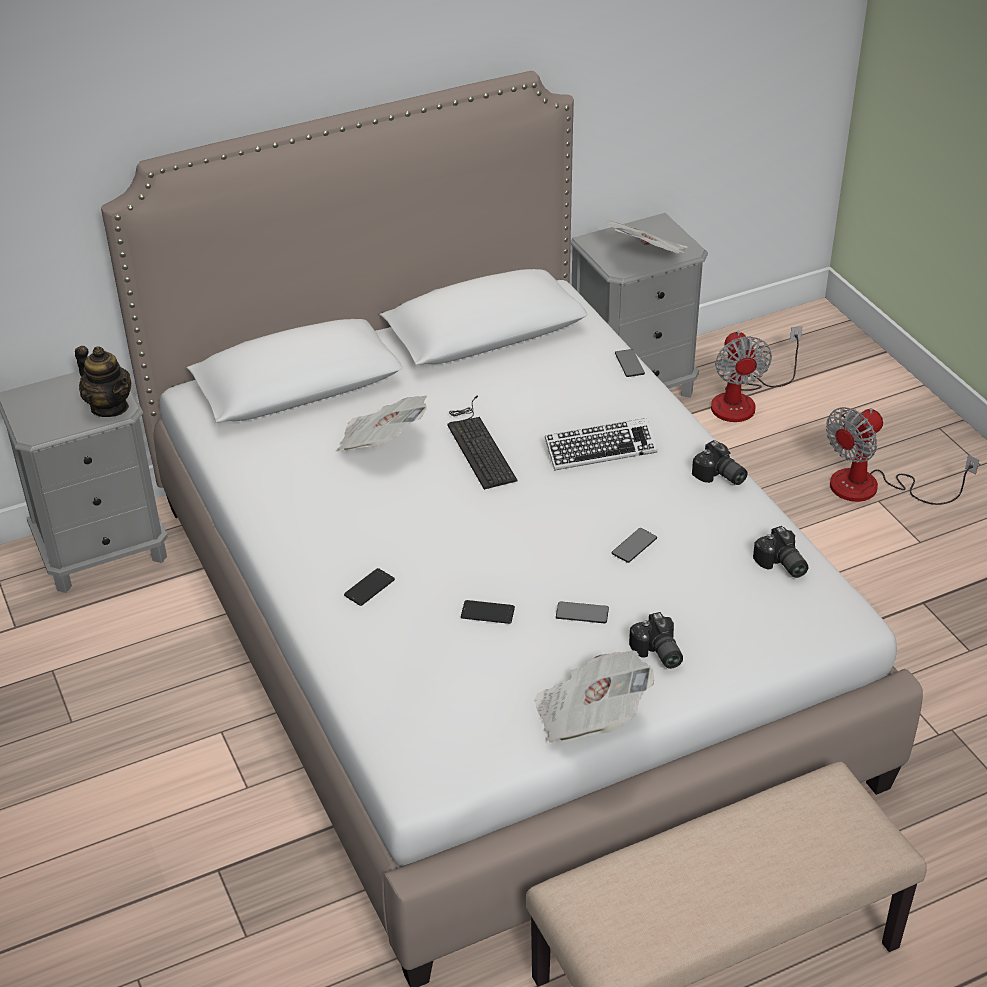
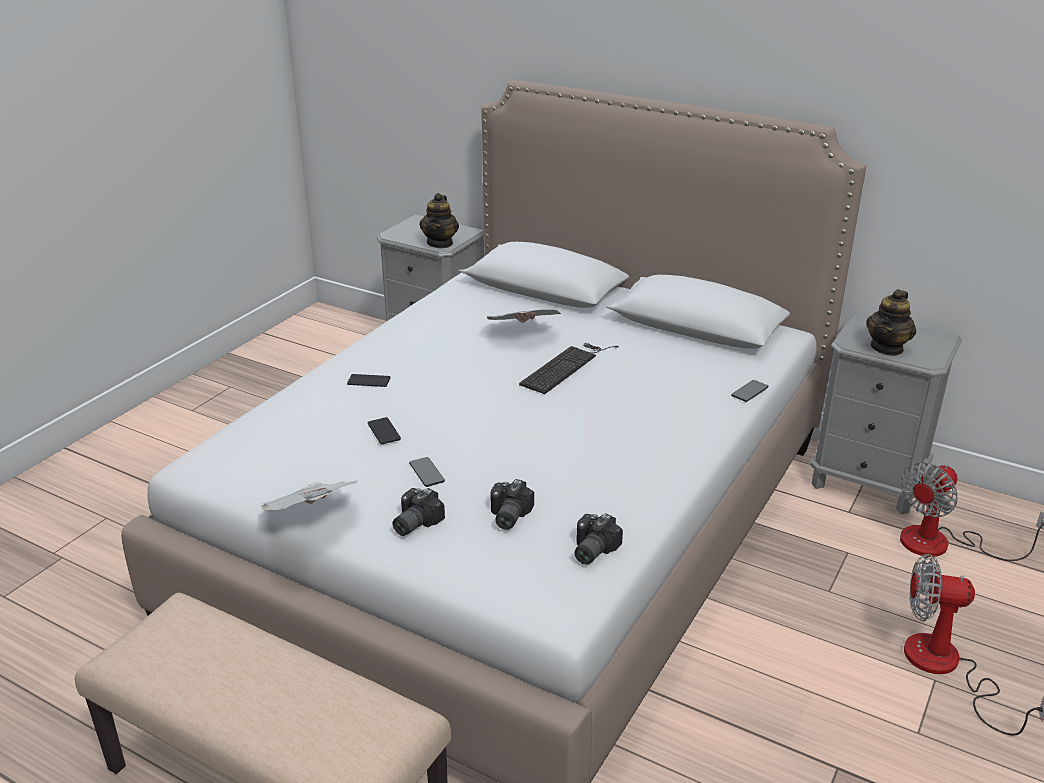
camera: 55 degrees right, 10 degrees down
keyboard [545,418,658,471] -> none
newspaper [605,221,687,254] -> teapot [866,289,916,356]
phone [611,528,657,563] -> none
camera [692,440,748,485] -> camera moved to [490,479,534,530]

